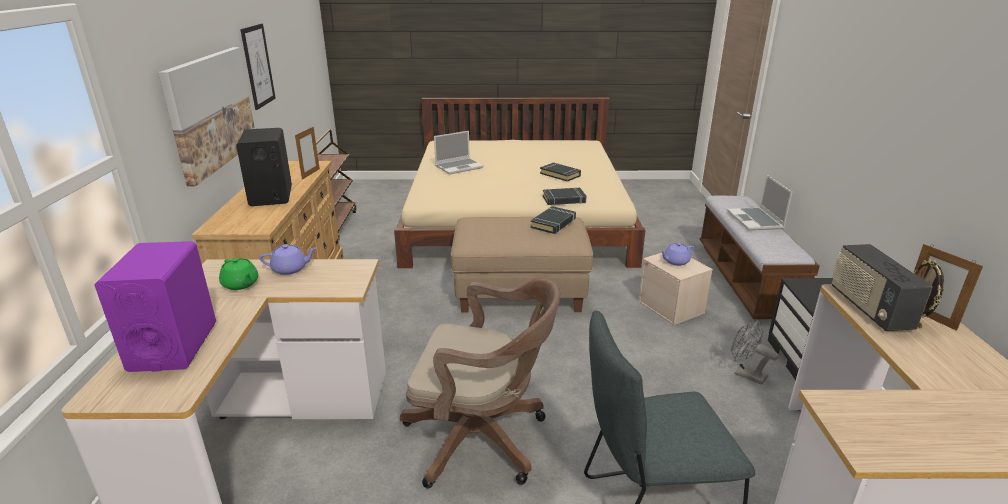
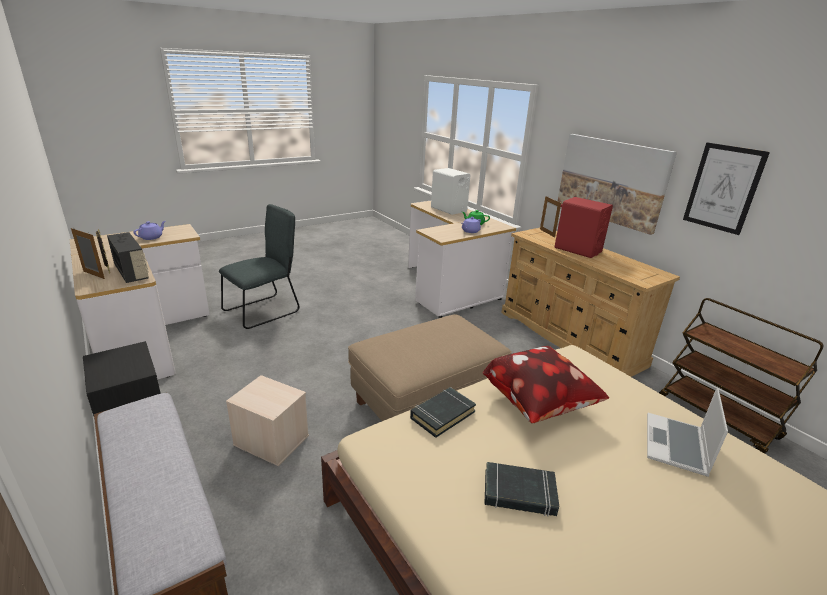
camera: 145 degrees right, 0 degrees up
purple speaker [94,241,216,372] -> white speaker [431,168,471,215]
black speaker [236,128,292,206] -> red speaker [555,197,613,258]
picture frame [295,127,320,180] -> picture frame moved to [540,196,561,237]
brown office chair [400,278,561,488] -> none
black book [531,206,576,234] -> none
purple teapot [660,243,694,266] -> purple teapot moved to [133,221,166,240]
laptop [727,175,792,230] -> none
grey fan [731,320,779,385] -> none
none -> pillow [483,346,609,423]

